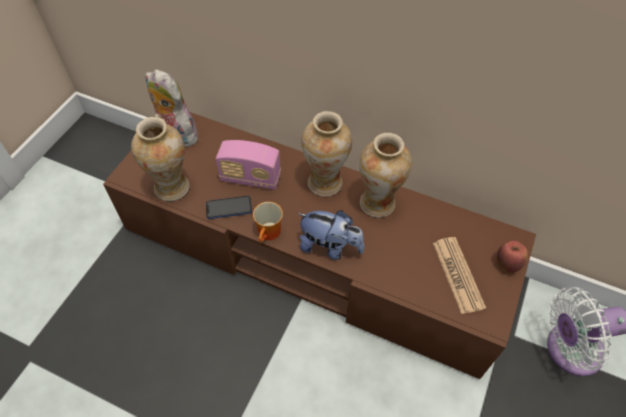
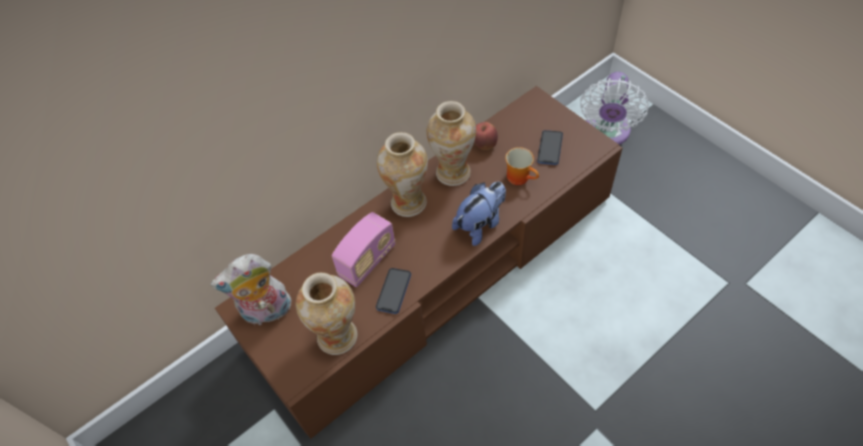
camera: 60 degrees left, 0 degrees up
mug [253,202,283,242] -> mug moved to [505,147,539,185]
newspaper [433,237,486,314] -> phone [537,130,563,165]
apple [497,241,528,273] -> apple moved to [474,122,498,150]

